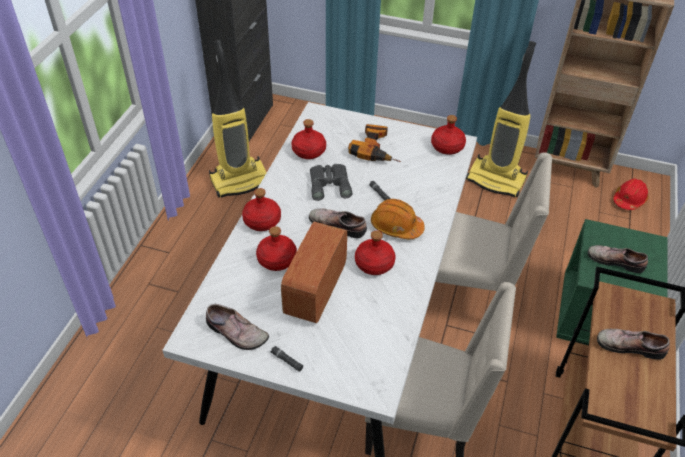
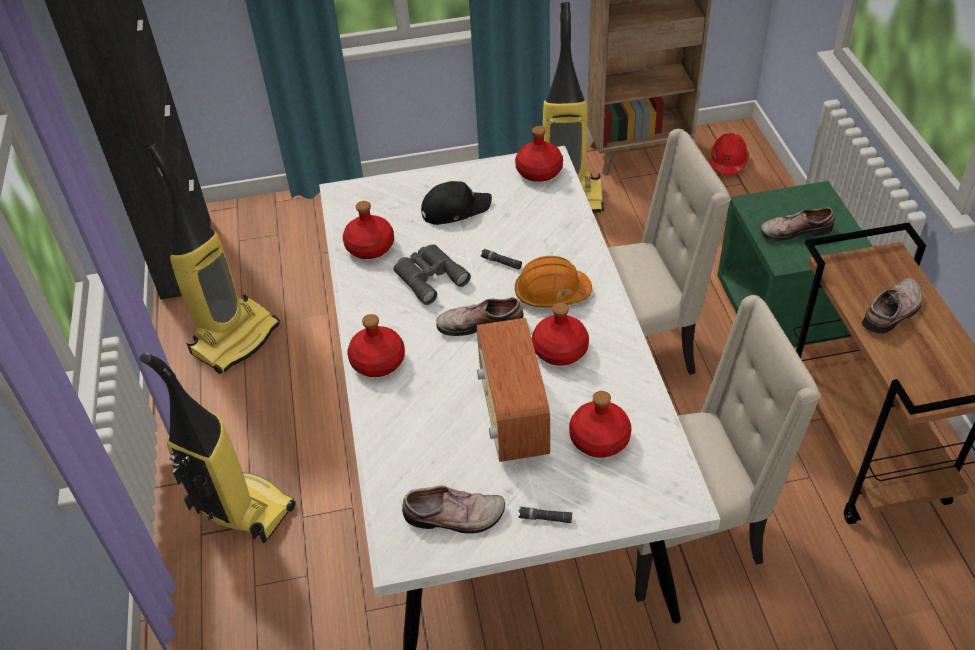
camera: 25 degrees left, 0 degrees up
red bottle [256,226,297,271] -> red bottle moved to [569,391,631,458]
power drill [348,124,401,162] -> black cap [421,181,492,225]
shoe [597,329,670,360] -> shoe turned 150 degrees clockwise [862,278,923,334]
none -> vacuum cleaner [140,352,296,544]

